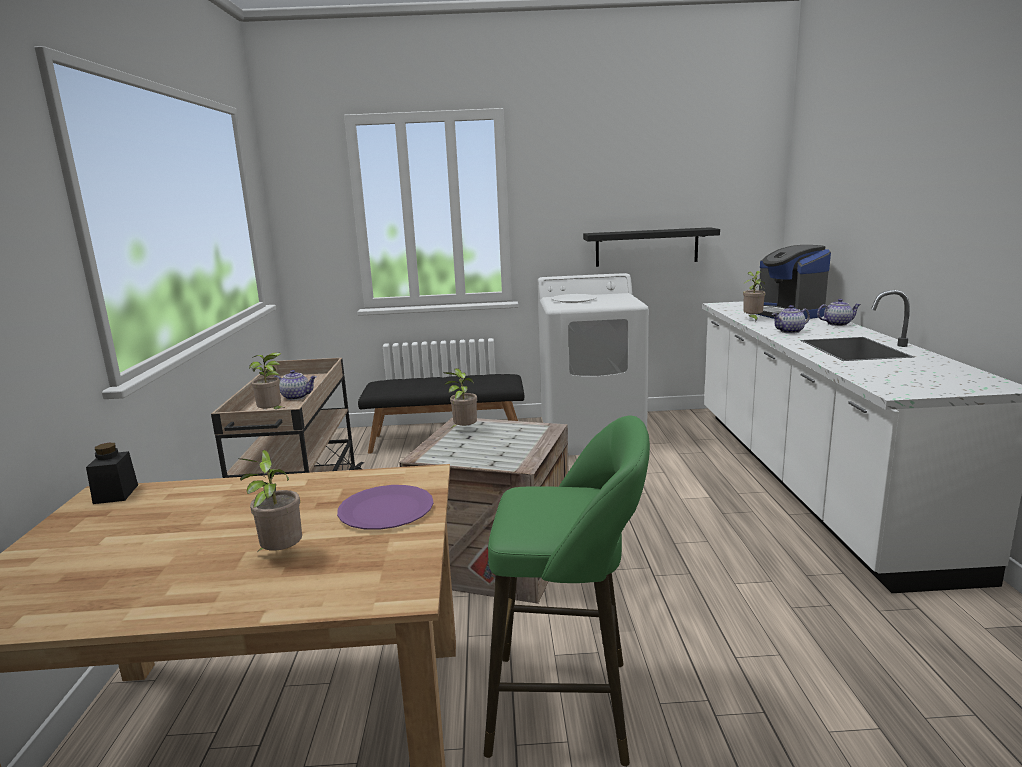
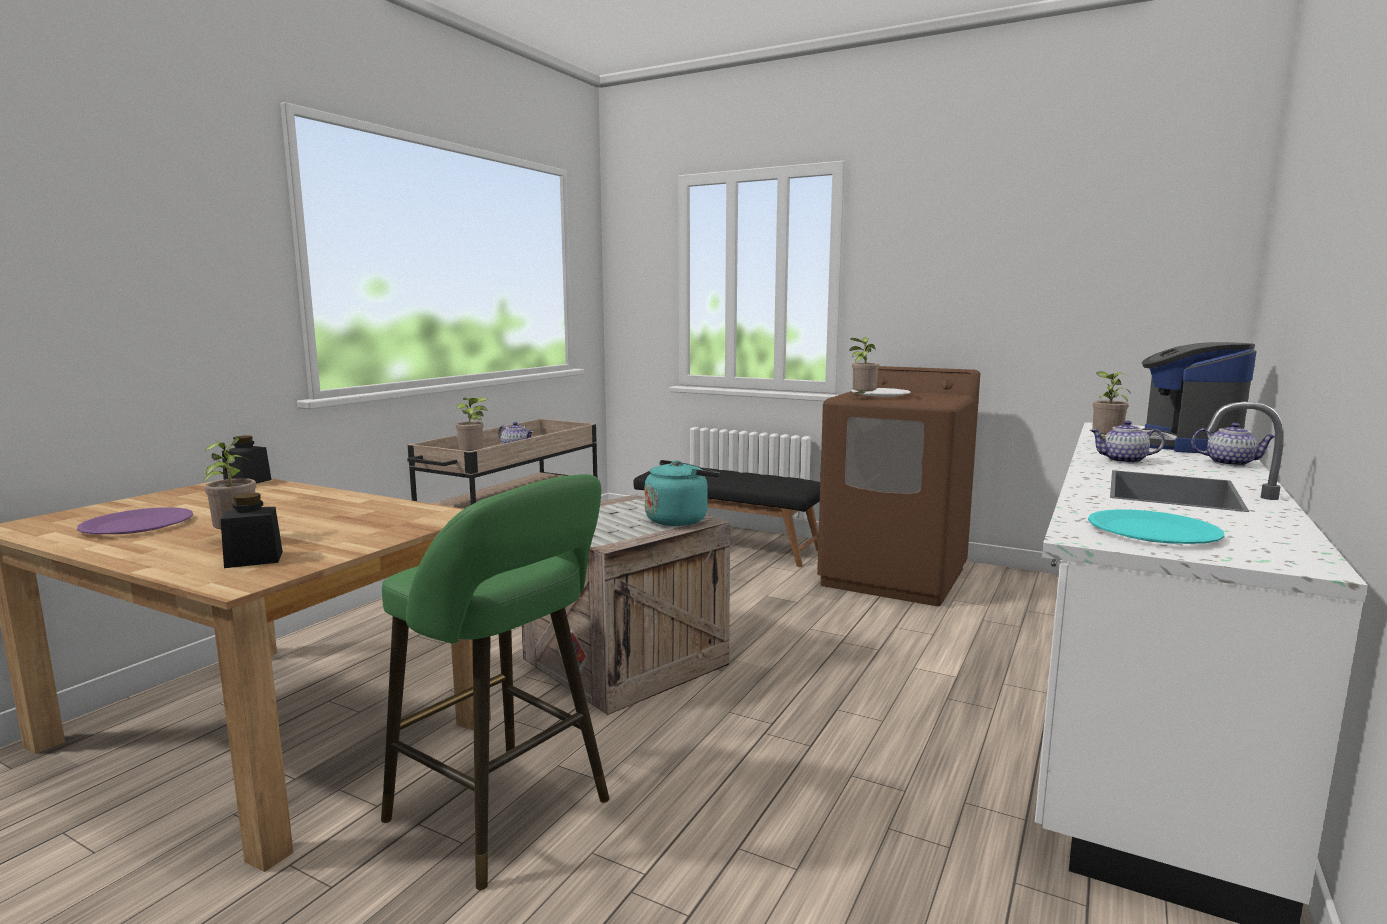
camera: 30 degrees right, 5 degrees down
purple plate [337,485,434,530] -> purple plate moved to [77,507,193,534]
potted plant [443,368,477,429] -> potted plant moved to [849,337,879,396]
white washing machine [538,273,649,455] -> brown washing machine [817,366,980,606]
black shelf [583,227,720,267] -> none
none -> black jar [221,493,283,568]
none -> turquoise kettle [645,460,720,526]
none -> turquoise plate [1088,509,1225,544]

